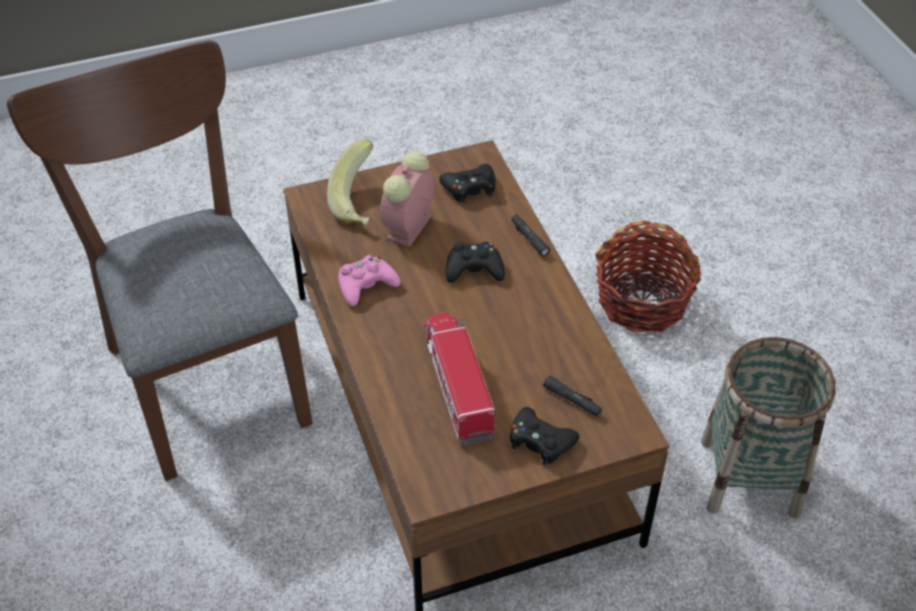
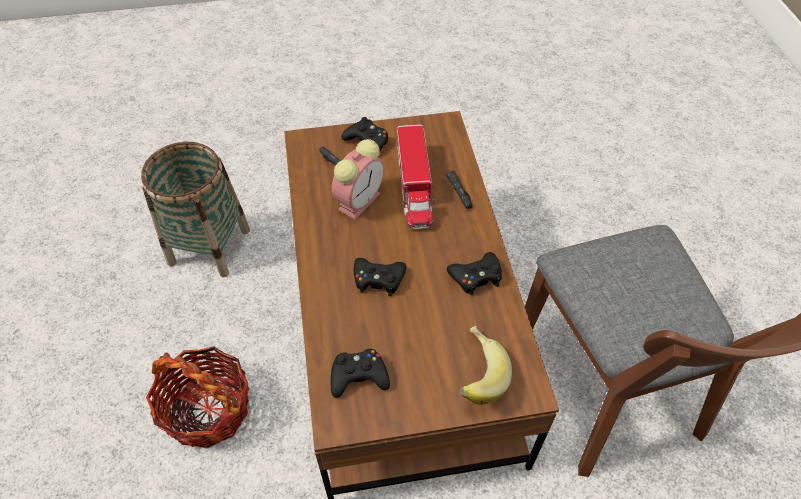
camera: 170 degrees left, 5 degrees up
pink game controller [338,254,401,306] -> black game controller [447,252,502,296]
alarm clock [380,151,434,247] -> alarm clock moved to [332,139,384,220]
black flashlight [512,214,550,257] -> black flashlight moved to [446,170,473,210]

